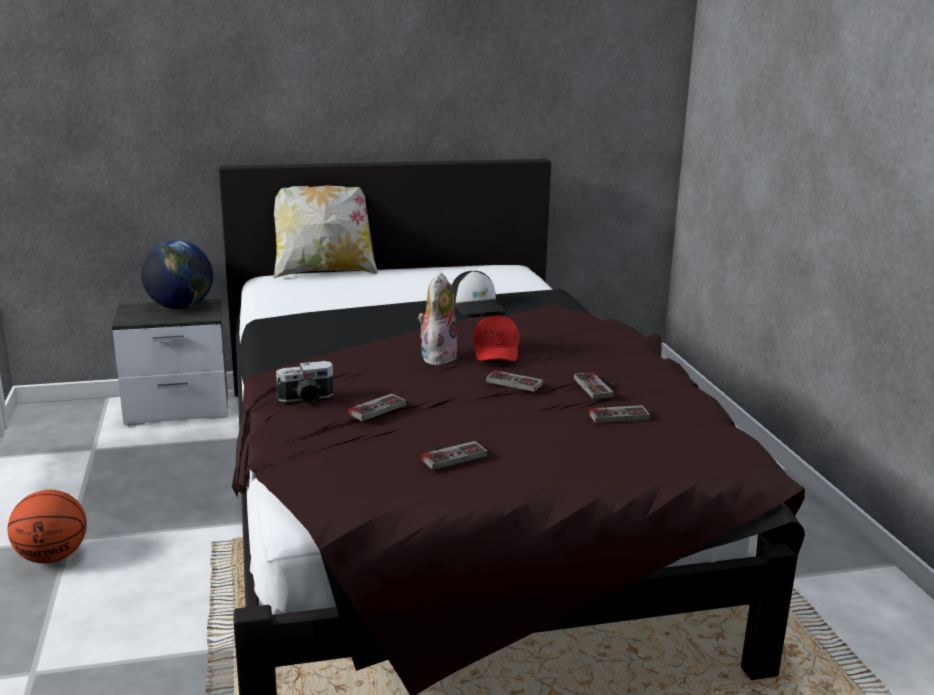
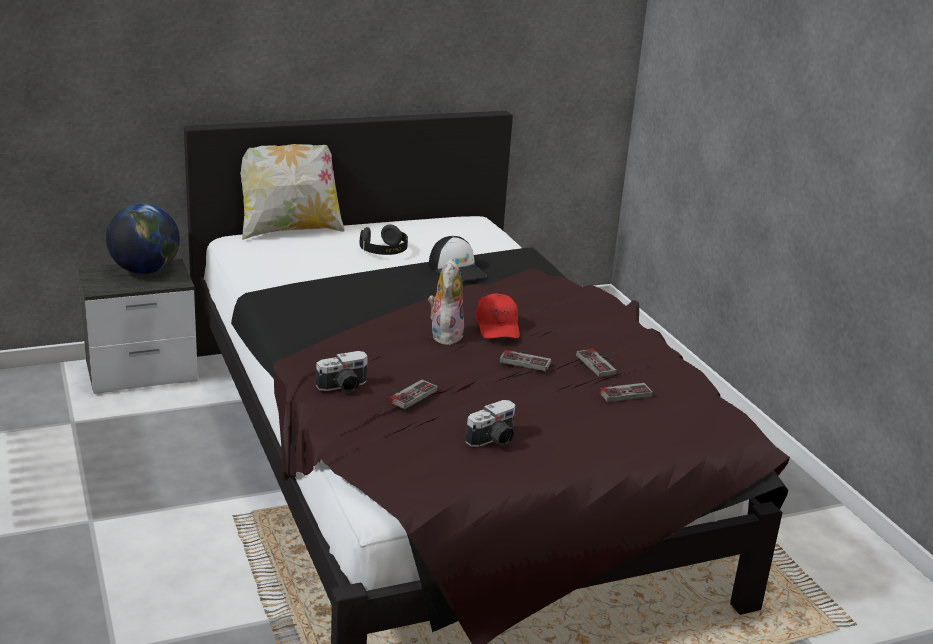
camera: 10 degrees left, 5 degrees up
basketball [8,490,87,564] -> none
game controller [421,441,488,470] -> camera [465,400,516,447]
none -> black headphones [360,224,408,255]

